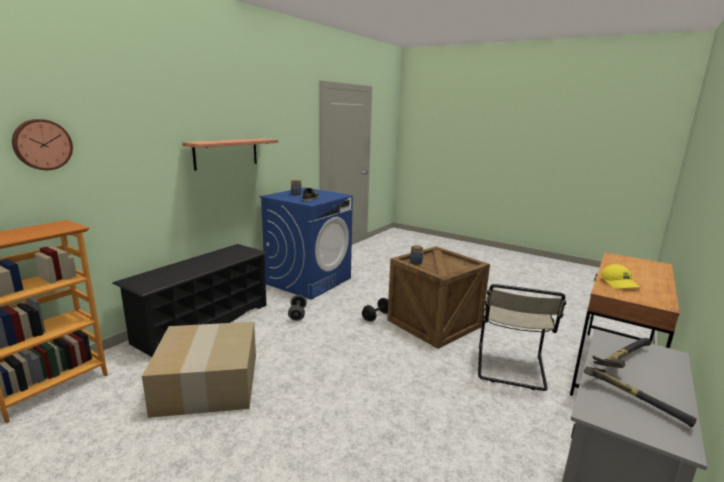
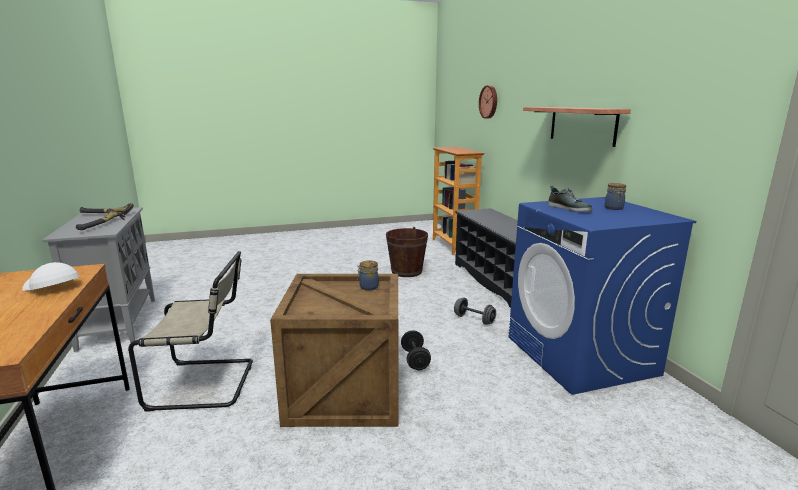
camera: 130 degrees right, 0 degrees up
cardboard box [142,322,256,418] -> brown bucket [386,227,428,277]
beige chair [478,284,566,391] -> beige chair turned 120 degrees clockwise [128,251,253,411]
yellow cap [601,264,640,289] -> white cap [22,262,80,291]

